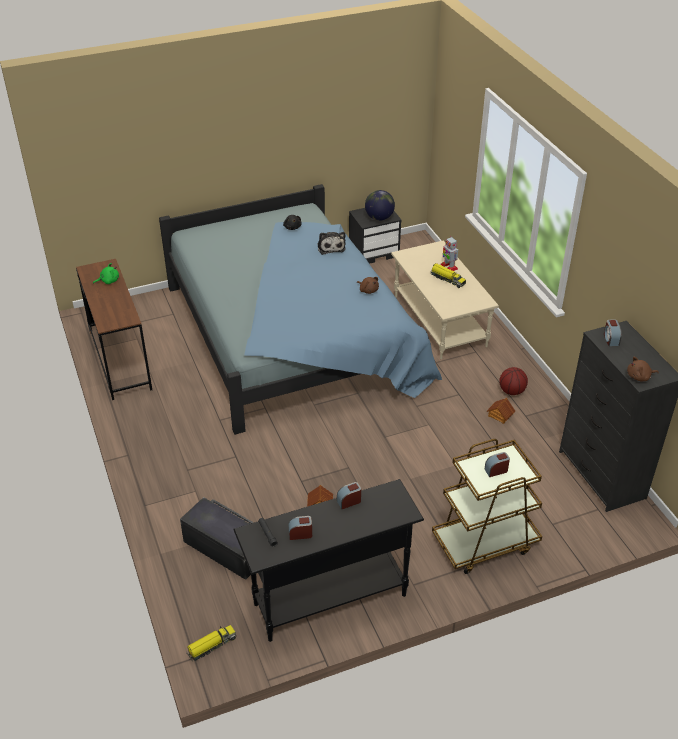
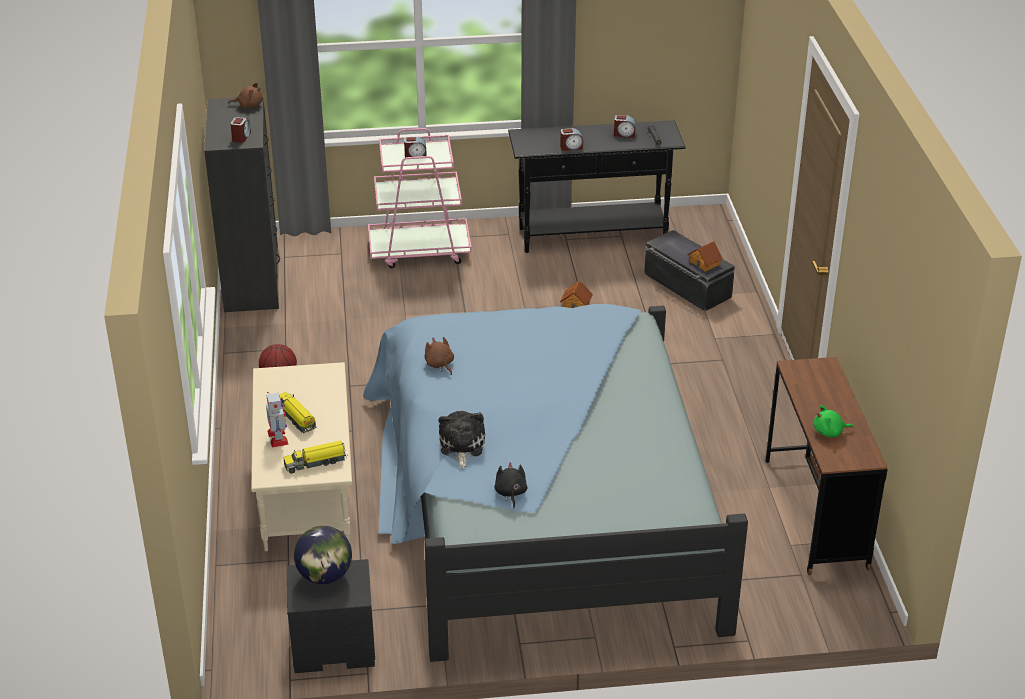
camera: 165 degrees left, 5 degrees down
toy truck [187,625,236,662] -> toy truck moved to [284,440,348,473]
brown cart [432,439,542,574] -> pink cart [368,128,472,268]
toy house [487,398,515,424] -> toy house moved to [687,241,723,272]

